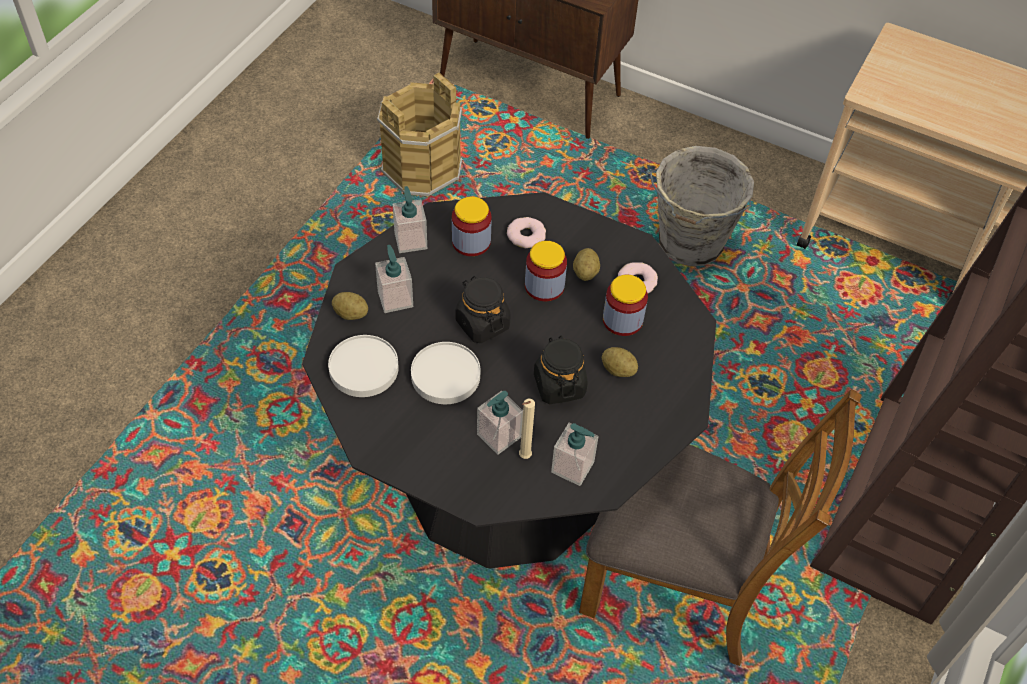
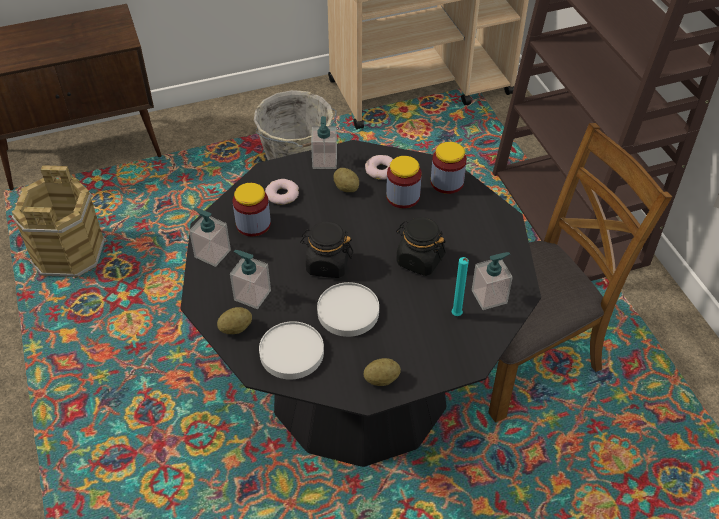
camera: 45 degrees left, 5 degrees down
soap dispenser [477,391,523,455] -> soap dispenser moved to [311,116,337,169]
beige candle [519,399,535,459] -> turquoise candle [452,257,469,316]
jar [525,241,567,301] -> jar moved to [431,142,467,194]
potato [602,347,638,377] -> potato moved to [364,358,401,386]

